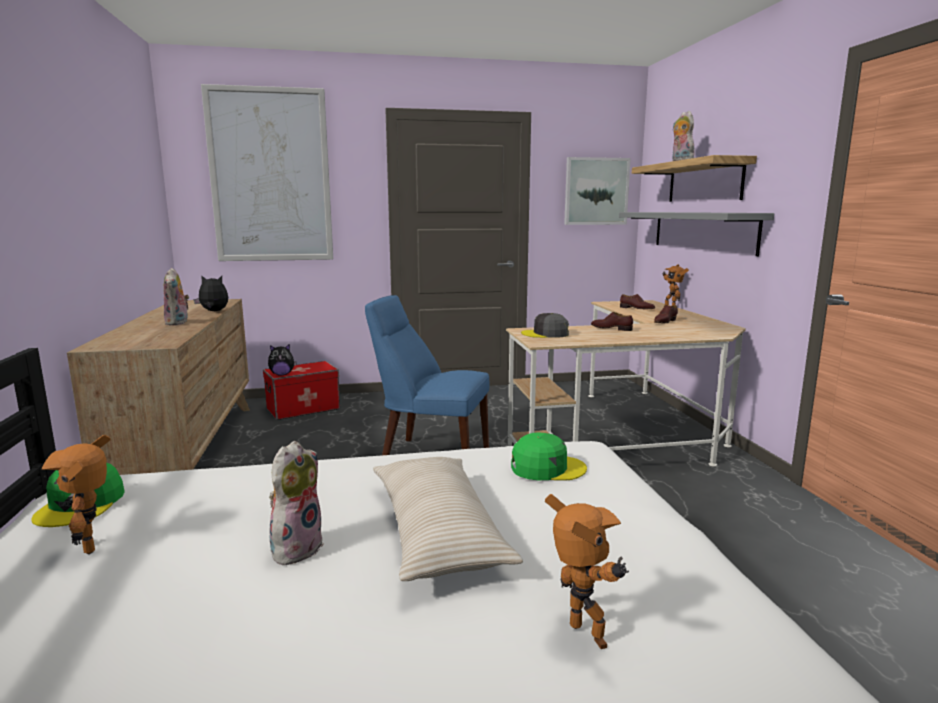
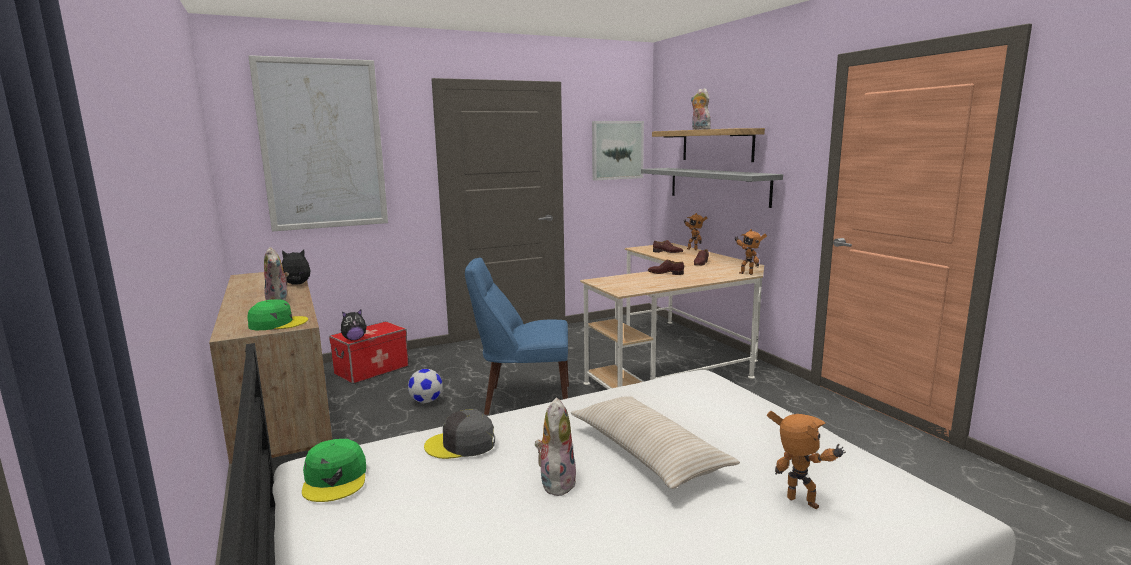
camera: 15 degrees left, 0 degrees up
toy robot [41,435,111,554] -> toy robot moved to [734,229,767,275]
green cap [511,432,587,481] -> green cap moved to [247,300,308,330]
grey cap [521,313,569,338] -> grey cap moved to [424,410,495,459]
none -> football [408,369,443,403]

